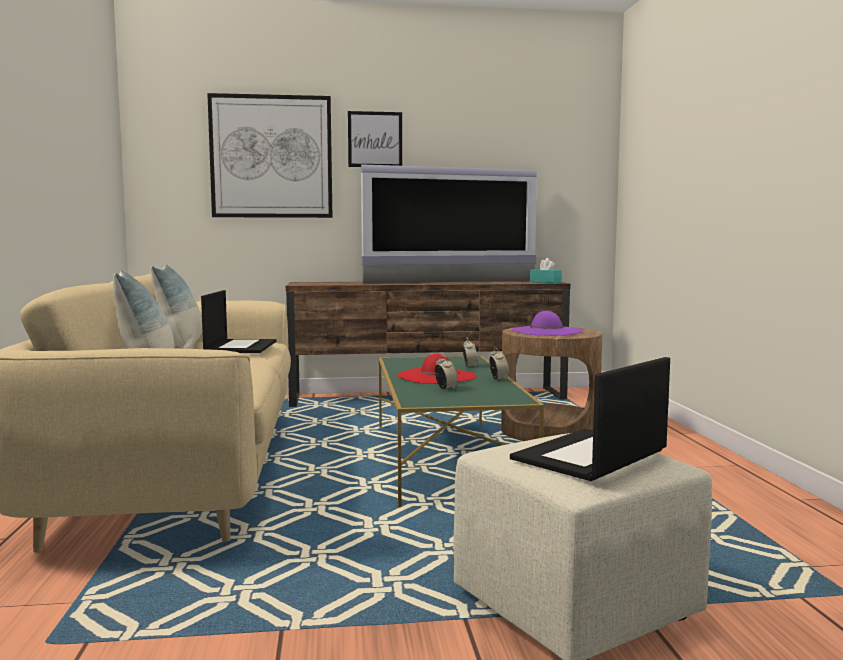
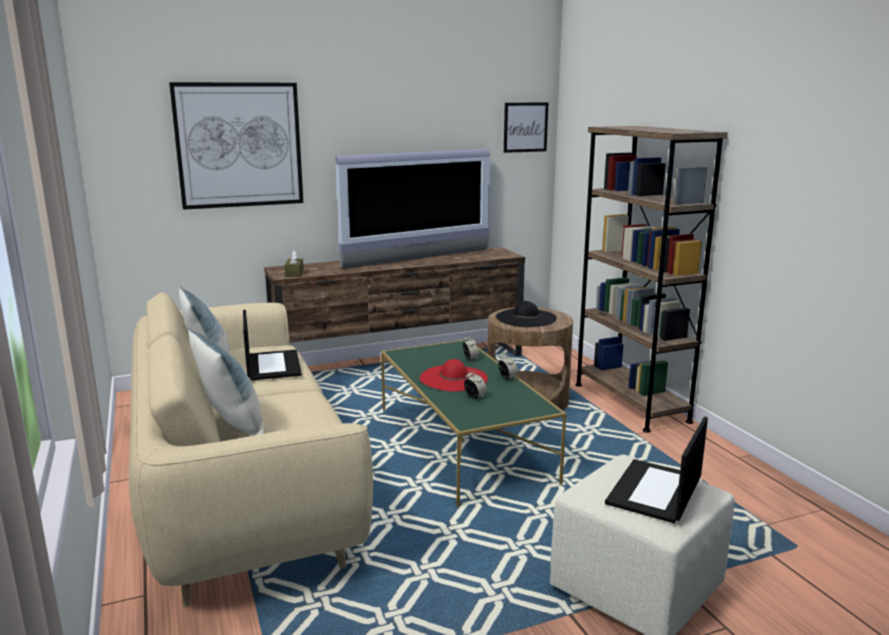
camera: 15 degrees left, 10 degrees up
picture [348,111,402,167] -> picture moved to [504,102,548,153]
purple hat [512,311,583,336] -> black hat [496,301,557,327]
turquoise tissue box [530,258,562,283] -> none
none -> brown tissue box [284,250,304,277]
none -> brown bookcase [575,126,728,433]

